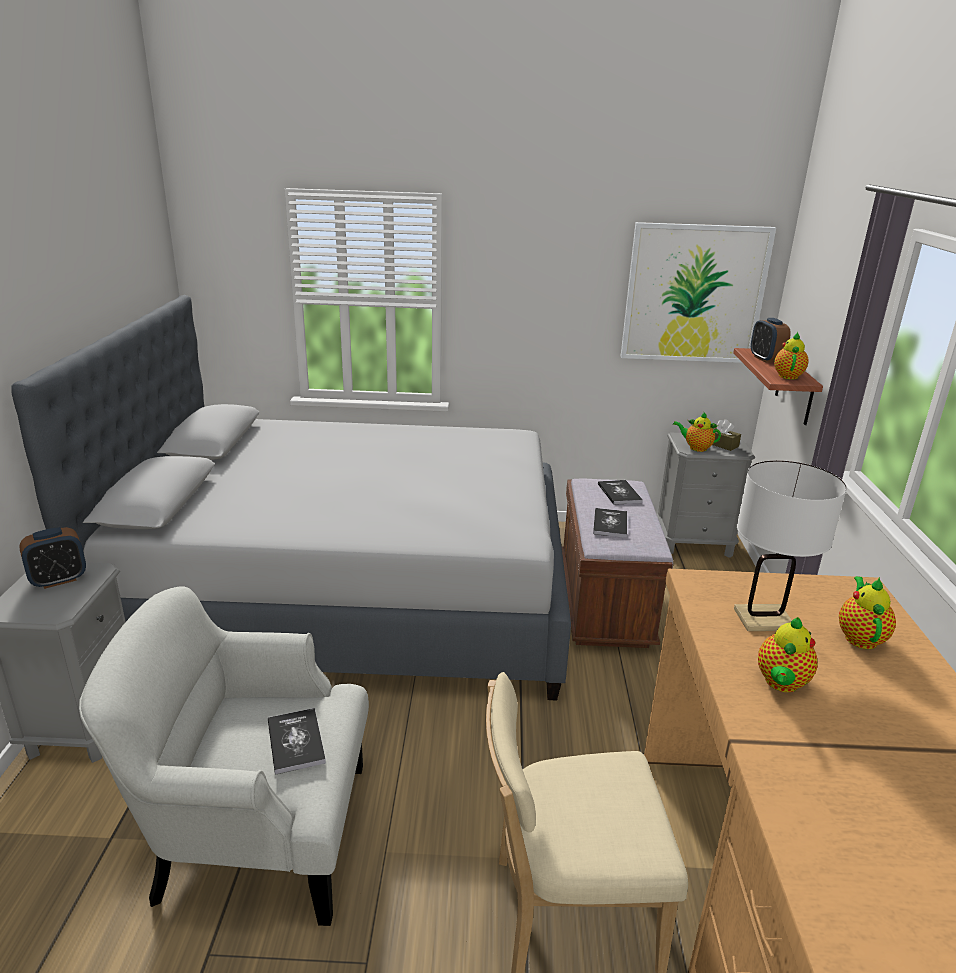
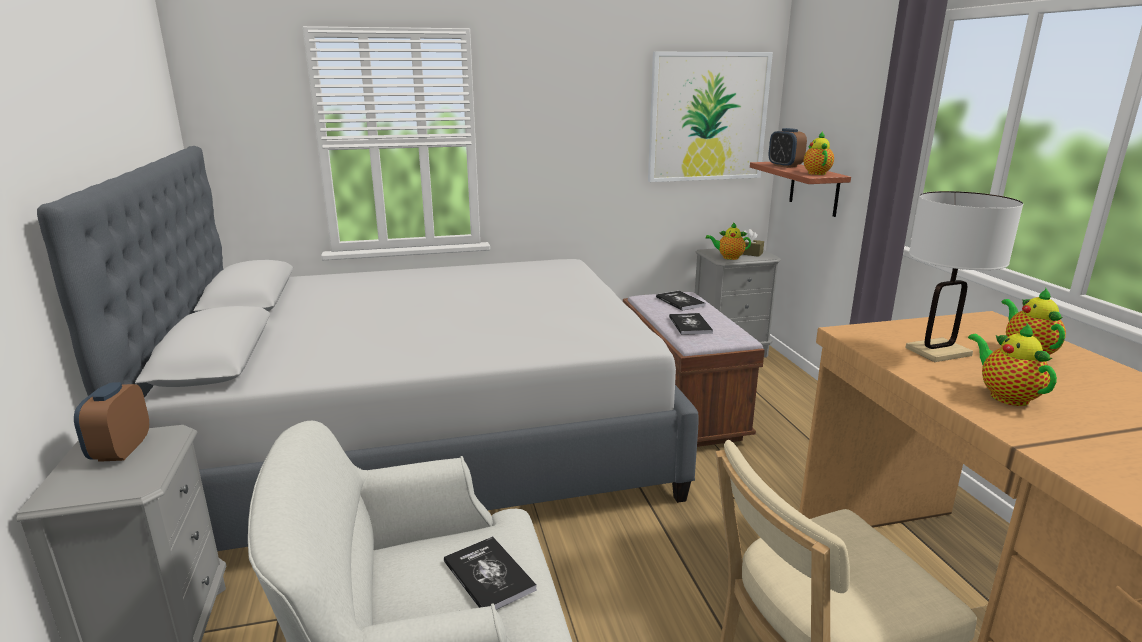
camera: 15 degrees left, 5 degrees down
alarm clock [19,527,86,589] -> alarm clock turned 135 degrees clockwise [74,382,149,462]
teapot [758,617,818,692] -> teapot turned 150 degrees clockwise [968,323,1057,406]

